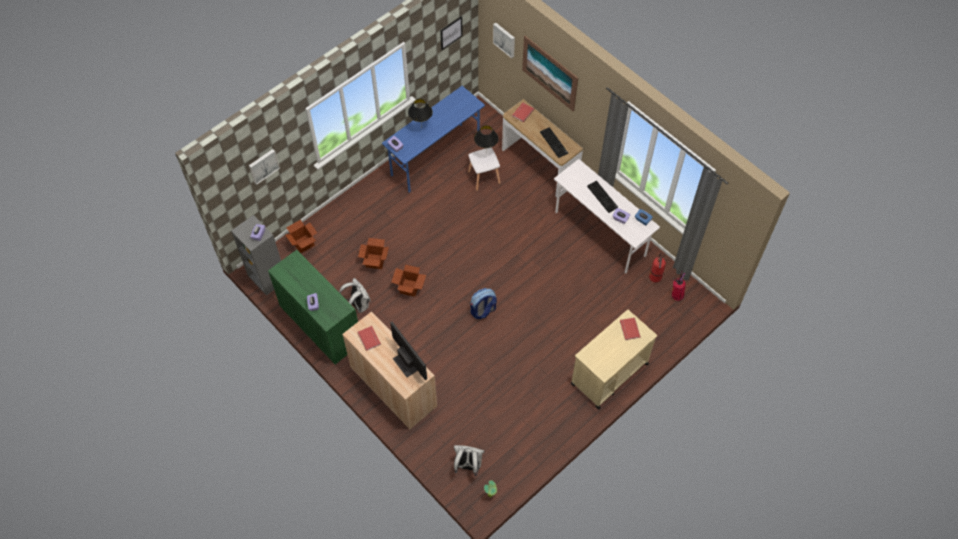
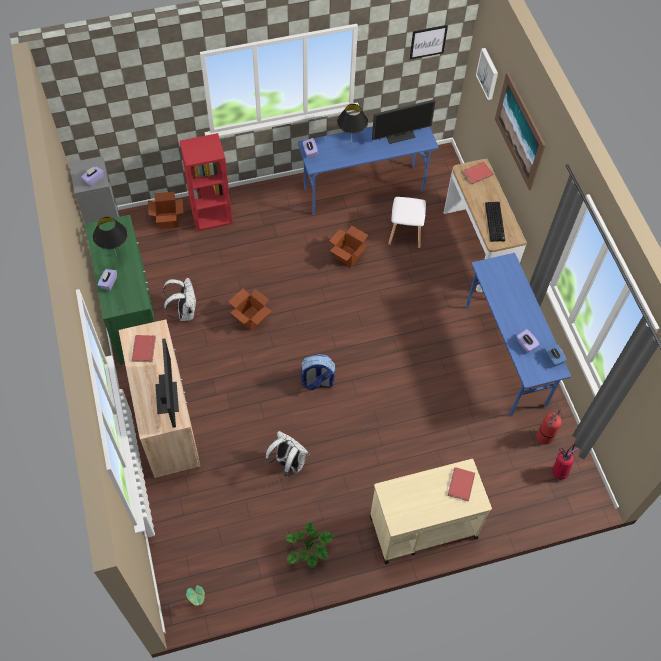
camera: 25 degrees right, 0 degrees up
picture [249,149,280,185] -> none
cardboard box [358,238,389,269] -> cardboard box moved to [330,226,368,267]
white backpack [454,445,485,476] -> white backpack moved to [265,431,310,477]
black table lamp [474,125,498,148] -> black table lamp moved to [93,217,128,256]
white desk [554,159,660,273] -> blue desk [466,253,571,416]
keyboard [587,181,618,213] -> none
none -> red bookcase [180,133,233,231]
none -> potted plant [286,522,333,567]
none -> monitor [372,99,436,144]

